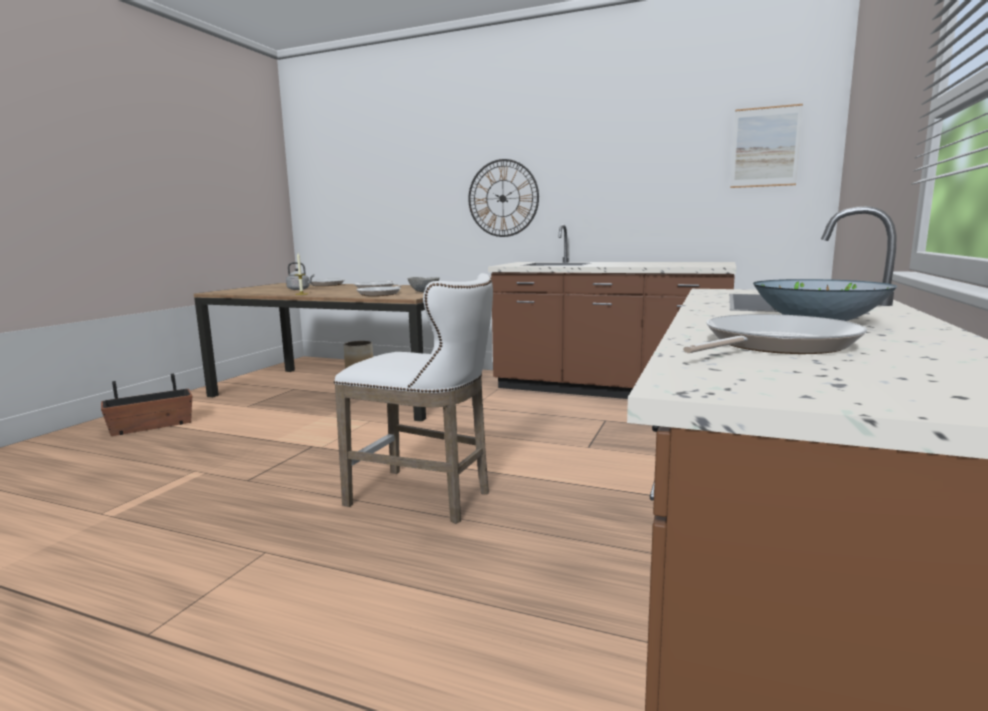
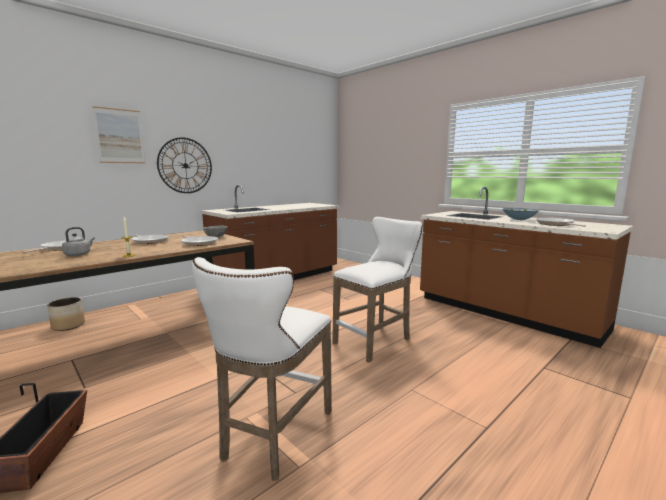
camera: 65 degrees left, 0 degrees up
picture [730,104,803,188] -> picture moved to [92,106,145,163]
none -> white stool [192,257,332,481]

